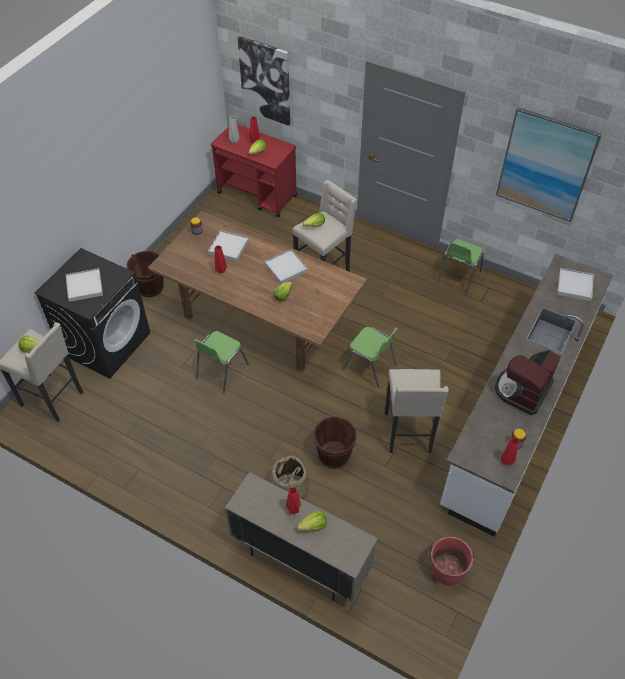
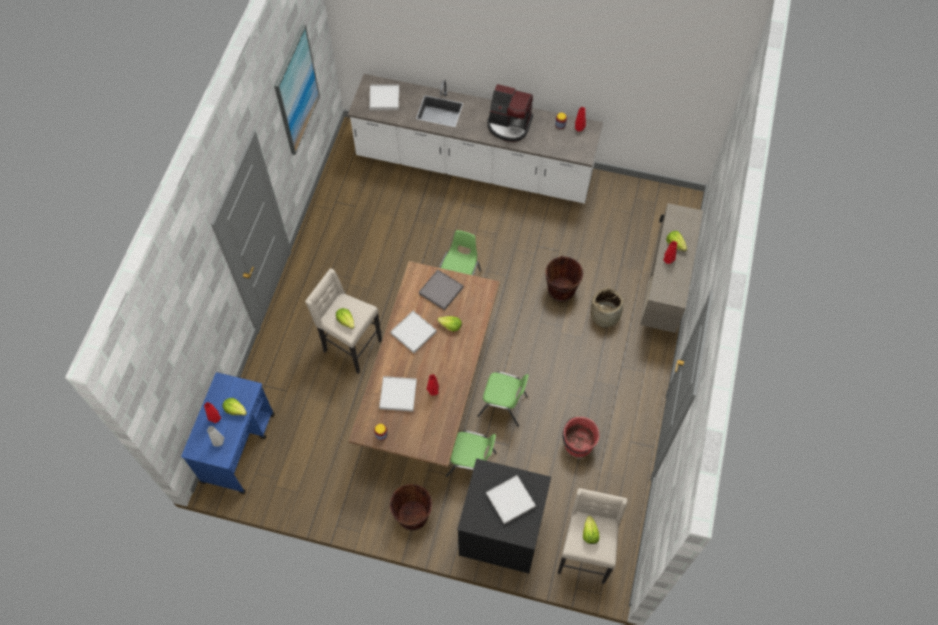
camera: 105 degrees left, 10 degrees up
red cart [211,124,297,217] -> blue cart [181,372,275,494]
picture [238,36,290,126] -> none
beige stool [385,369,449,453] -> none
red bucket [429,537,474,585] -> red bucket moved to [562,417,600,457]
green chair [437,239,484,296] -> green chair moved to [446,430,497,477]
none -> grey tray [419,270,463,310]

